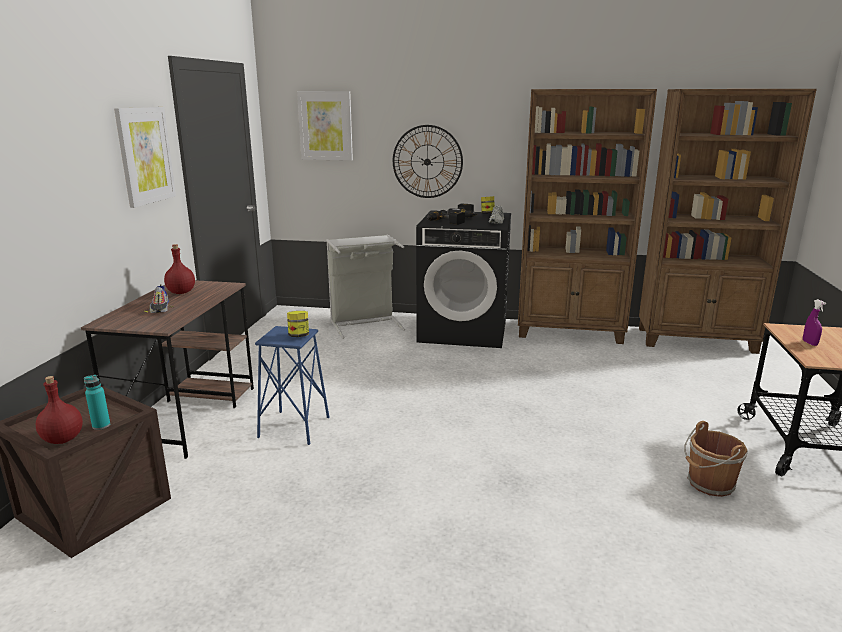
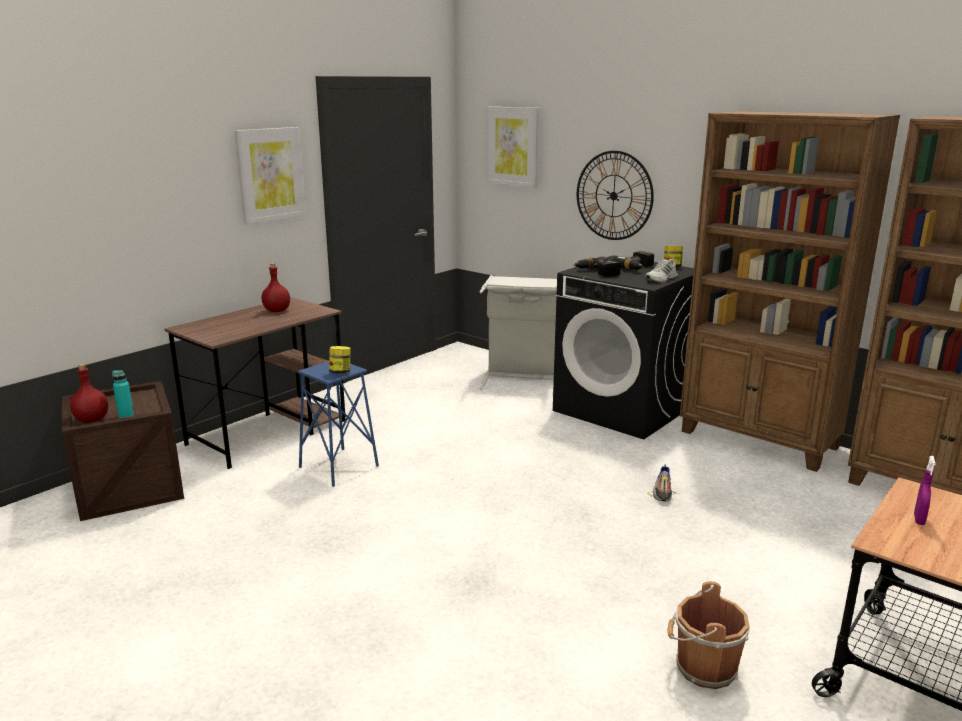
camera: 30 degrees right, 0 degrees up
shoe [144,285,174,313] -> shoe moved to [647,465,676,502]

